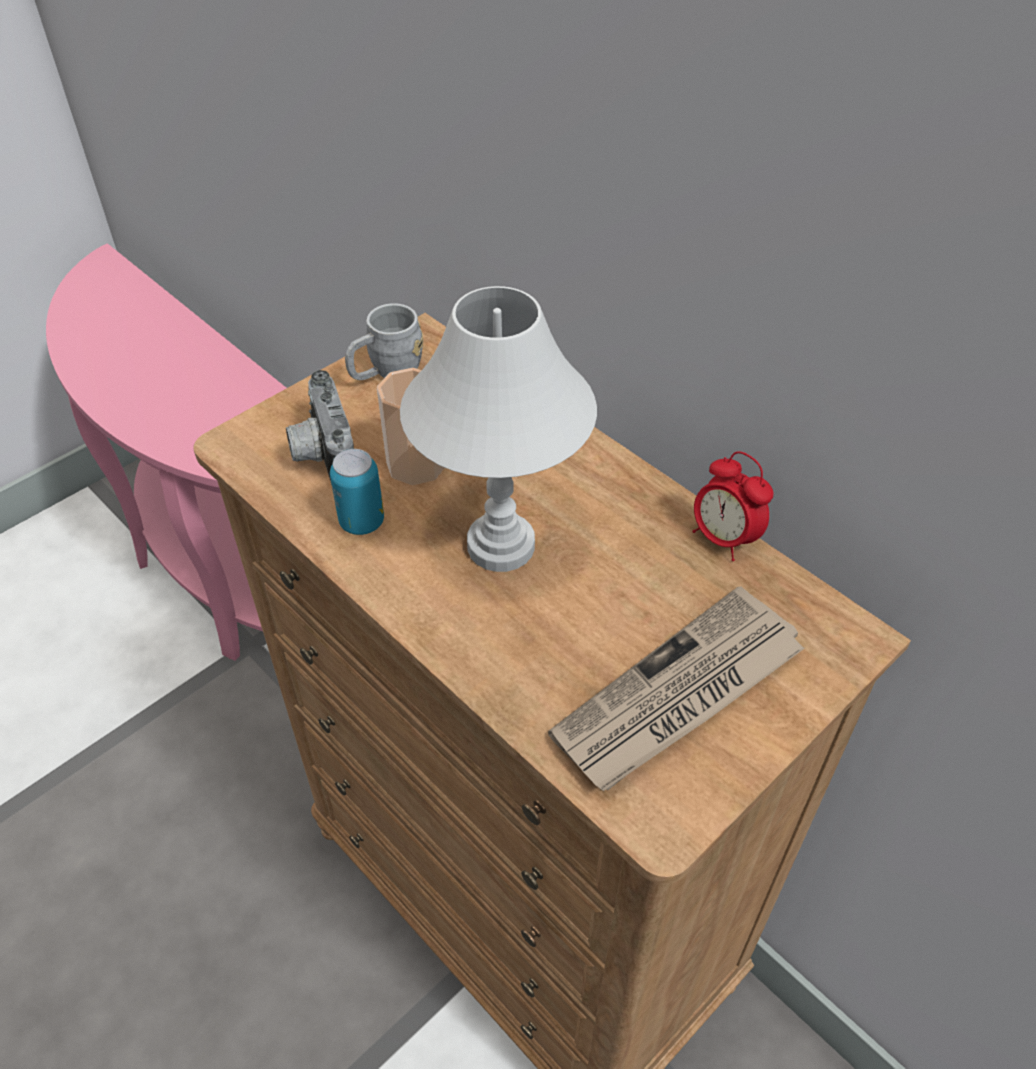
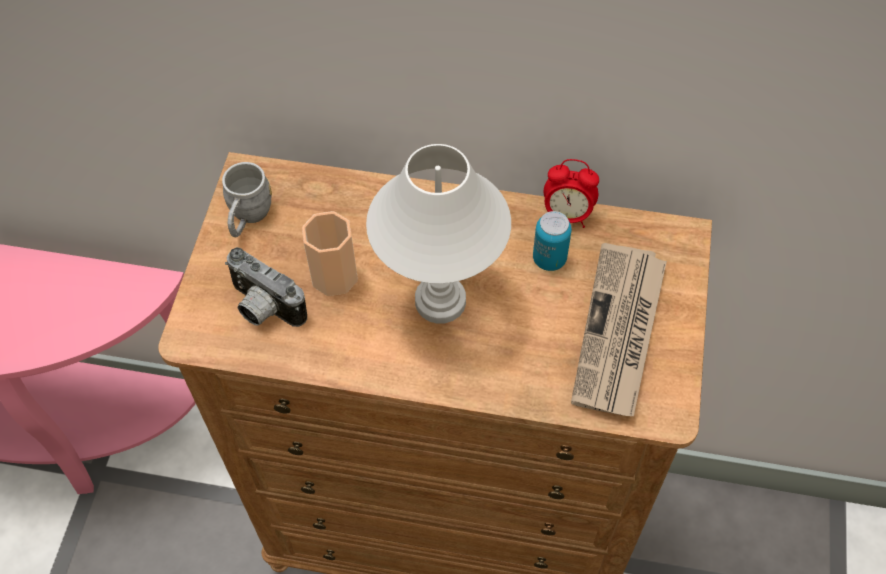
camera: 35 degrees left, 10 degrees up
can [330,449,384,535] -> can moved to [533,211,572,271]

